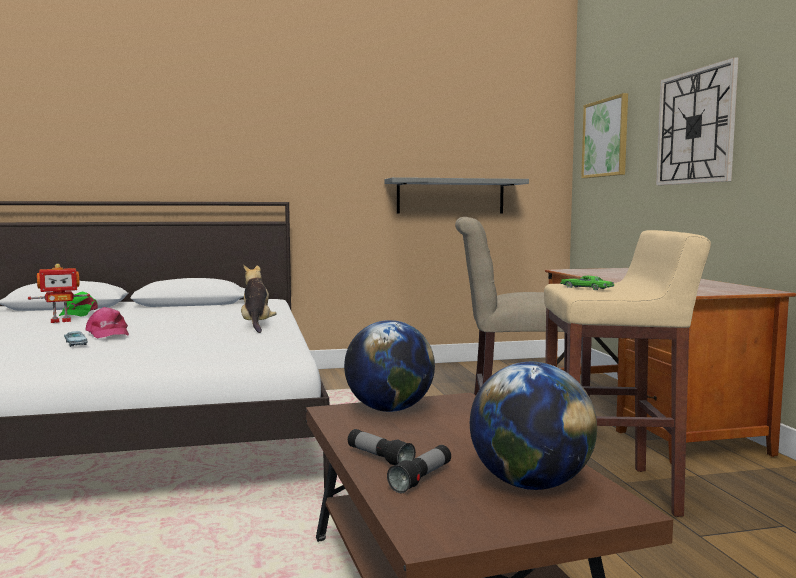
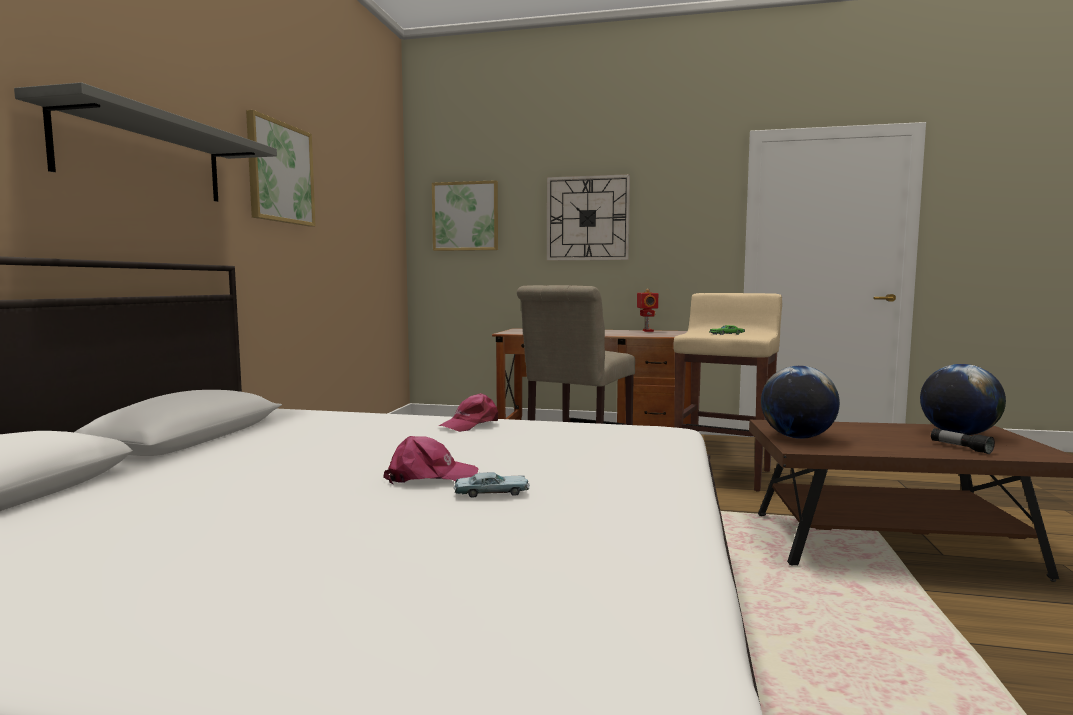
camera: 65 degrees left, 0 degrees up
toy robot [28,264,90,323] -> toy robot moved to [637,289,658,332]
green cap [59,292,98,317] -> none
plush toy [241,265,277,333] -> pink cap [439,393,498,432]
flashlight [348,429,416,465] -> none
grey shelf [384,177,529,214] -> grey shelf moved to [14,82,277,202]
none -> picture [246,110,316,227]

